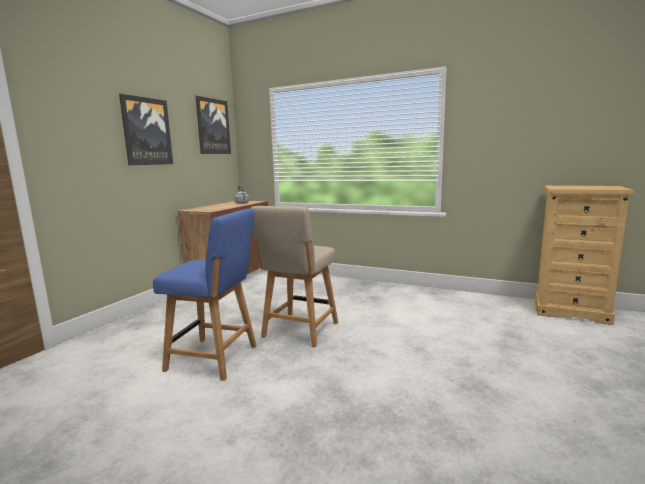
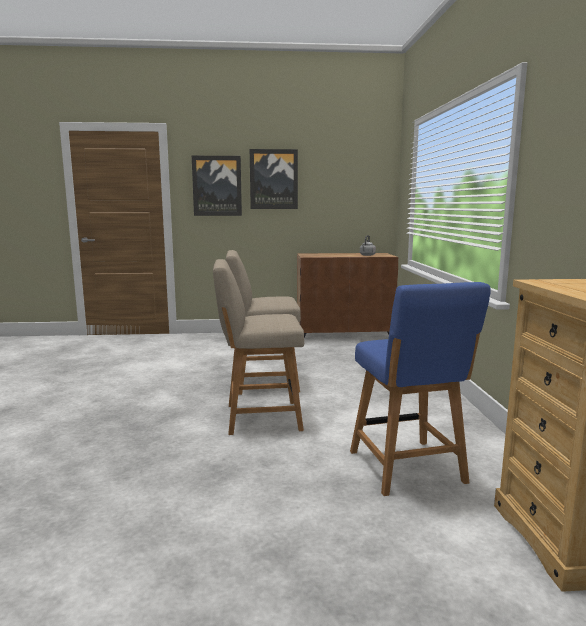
camera: 60 degrees right, 0 degrees up
blue chair [153,209,257,381] -> blue chair moved to [350,282,491,496]
picture [195,96,231,154] -> picture moved to [192,156,242,216]
none -> beige chair [213,259,304,435]

